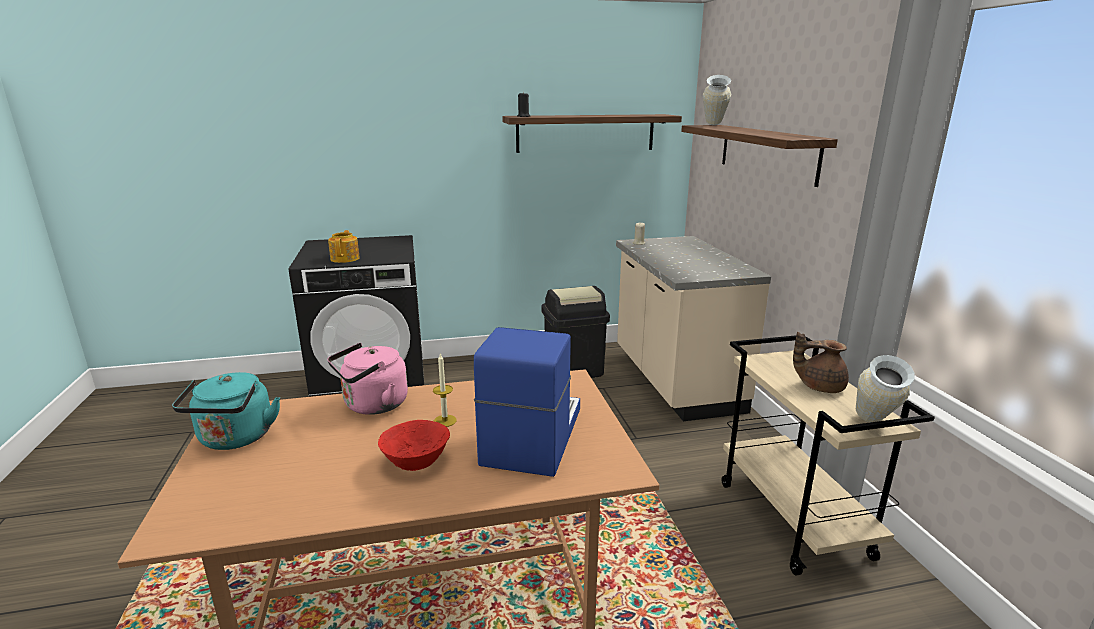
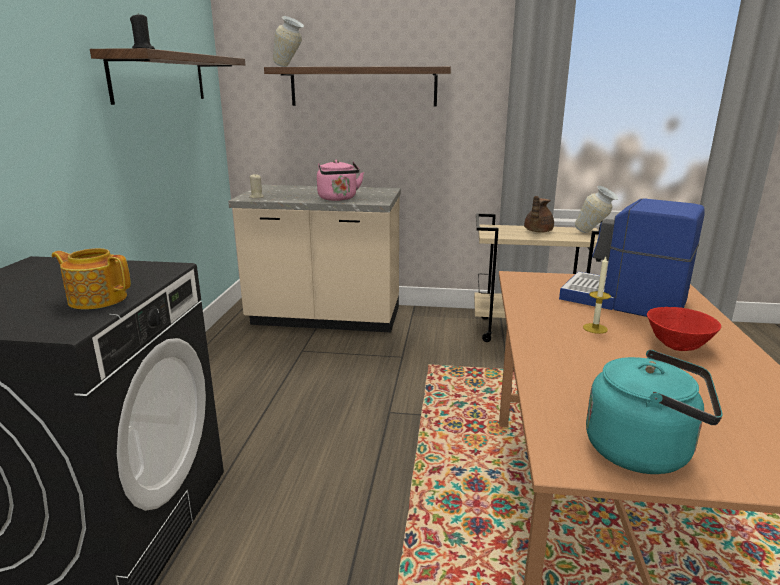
camera: 70 degrees left, 0 degrees up
pink kettle [327,343,408,415] -> pink kettle moved to [317,160,364,201]
black trash can [541,286,610,378] -> none

